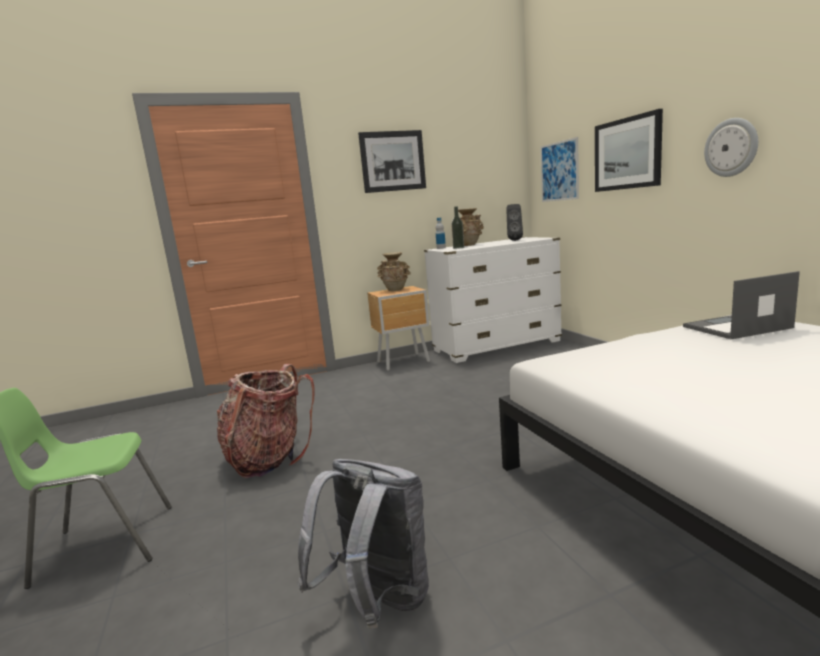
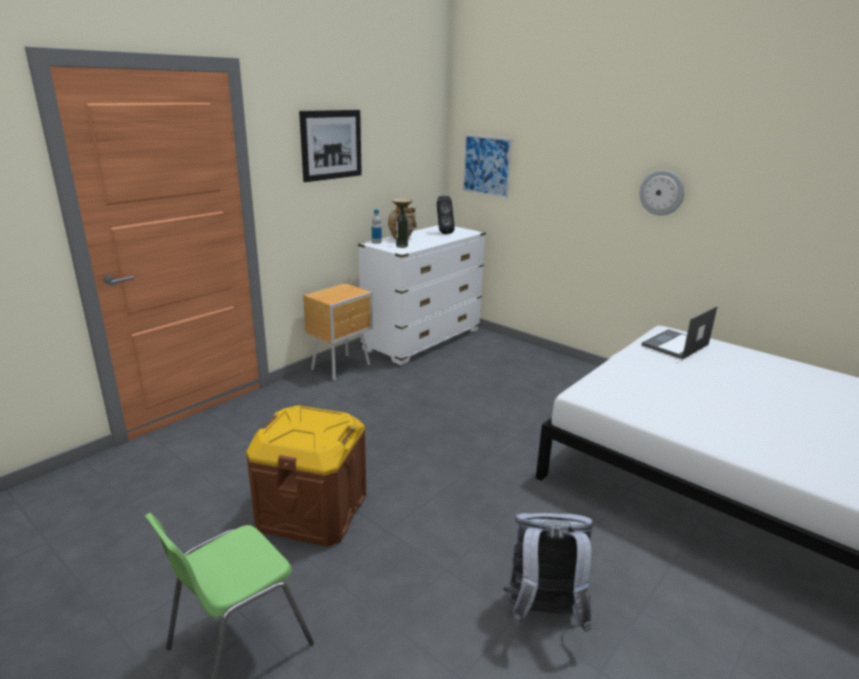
camera: 30 degrees left, 10 degrees up
backpack [217,364,315,478] -> brown storage box [246,405,366,547]
beige vase [377,252,411,291] -> none
picture [595,109,663,192] -> none

